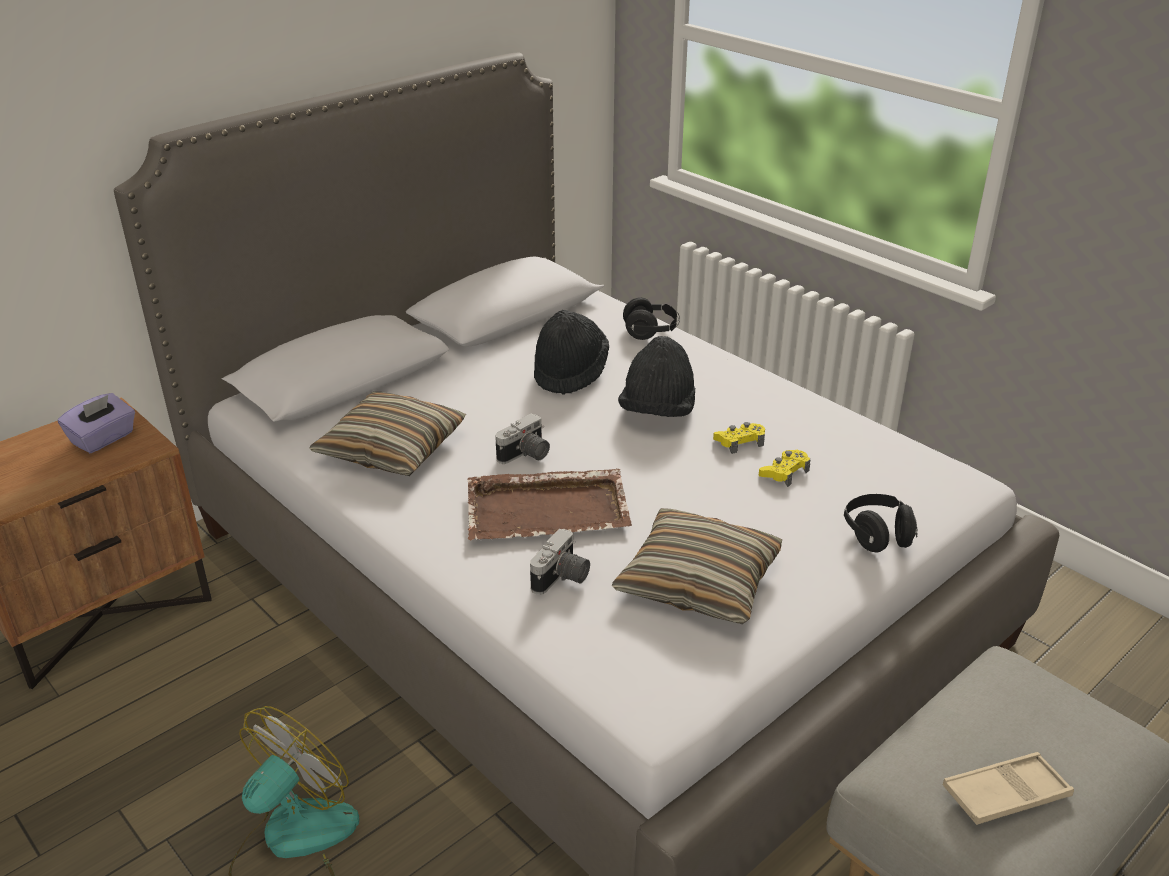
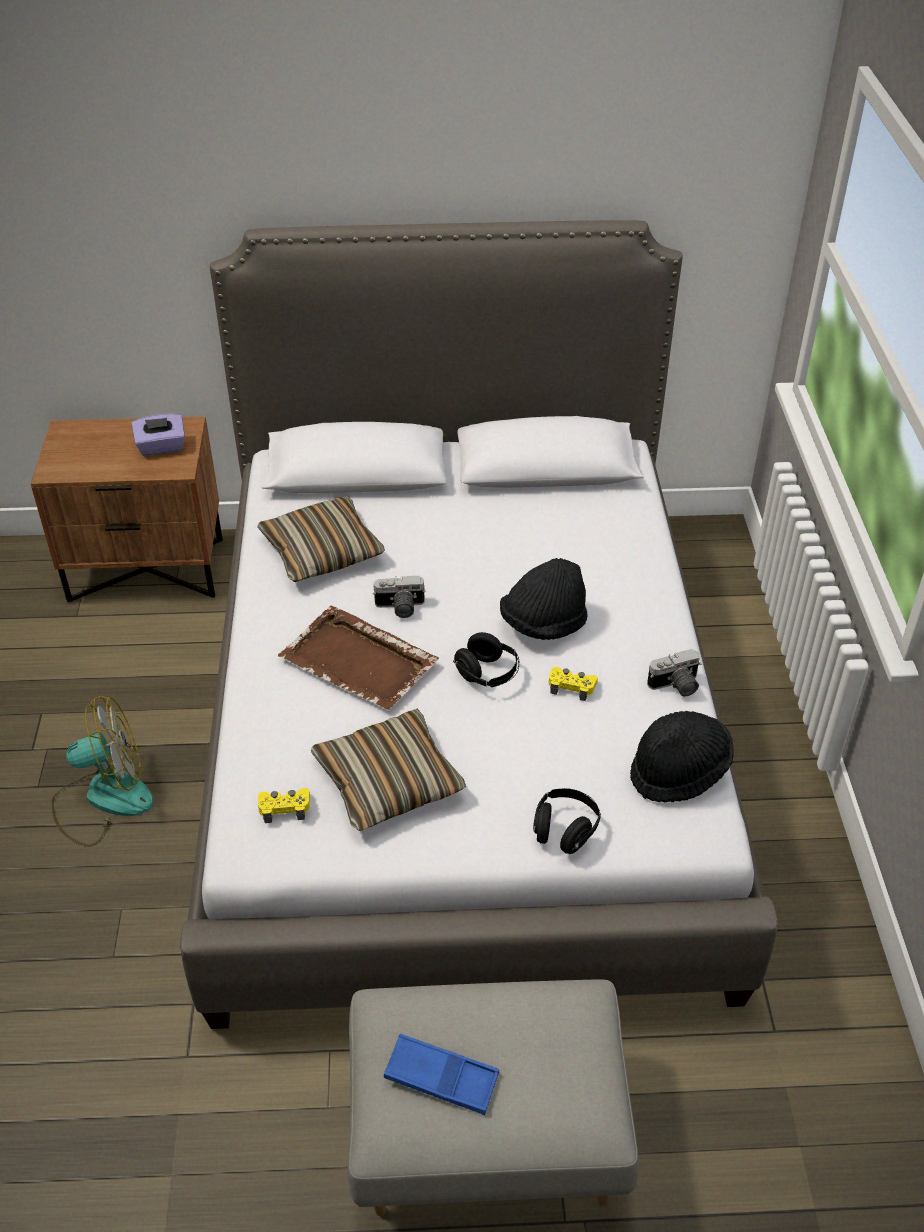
camera: 40 degrees right, 10 degrees up
camera [530,529,590,595] -> camera moved to [647,649,701,697]
black hat [534,310,609,395] -> black hat moved to [630,711,734,803]
black headphones [623,298,680,340] -> black headphones moved to [453,632,519,687]
yellow game controller [759,450,810,487] -> yellow game controller moved to [258,788,310,823]
beige tray [942,752,1074,825] -> blue tray [384,1034,499,1115]

